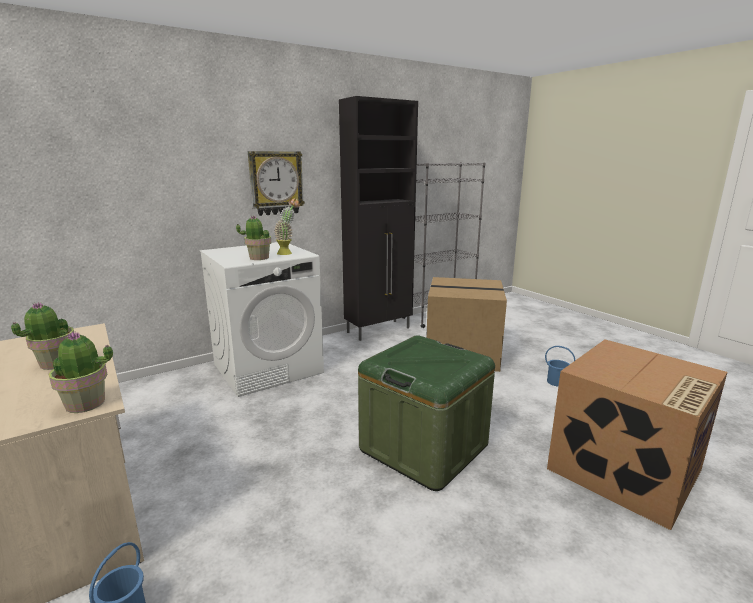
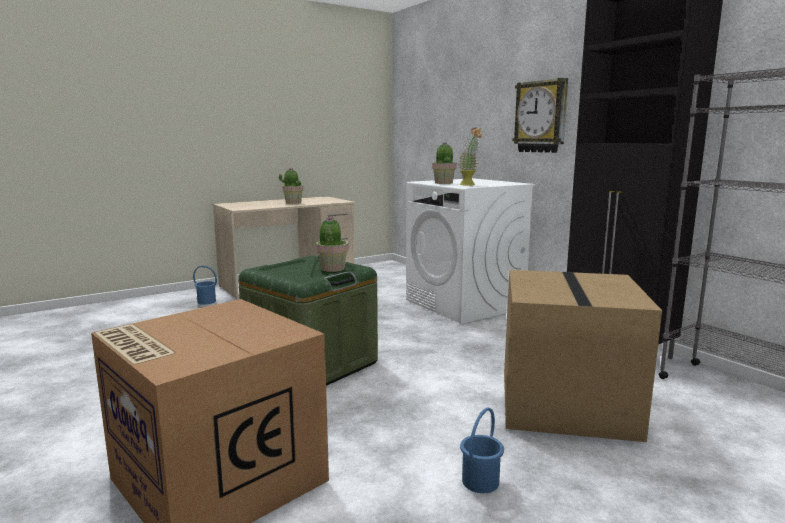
camera: 90 degrees right, 5 degrees down
potted plant [48,332,114,413] -> potted plant moved to [316,217,349,272]

